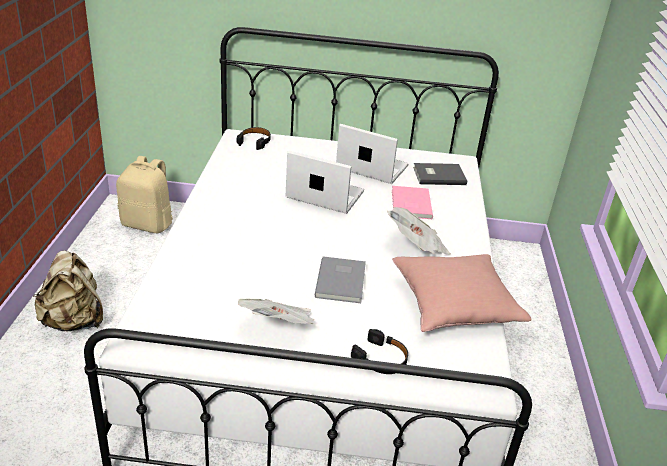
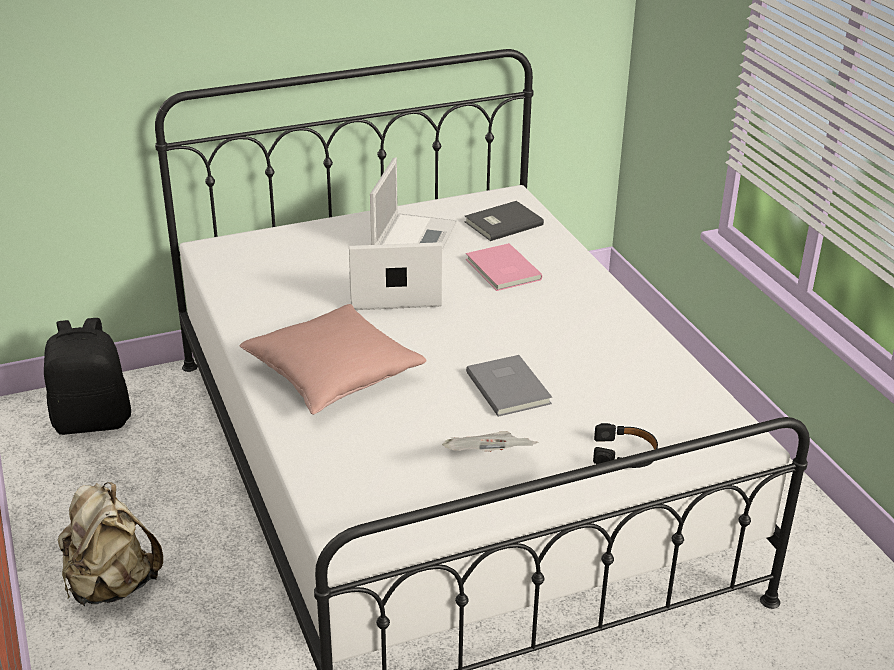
camera: 25 degrees left, 0 degrees up
beige backpack [116,156,172,233] -> black backpack [44,318,131,435]
black headphones [237,127,271,150] -> none
laptop [336,124,409,184] -> laptop turned 105 degrees clockwise [370,157,457,252]
newspaper [387,207,451,255] -> none
pink pillow [392,254,532,332] -> pink pillow moved to [239,304,427,415]

